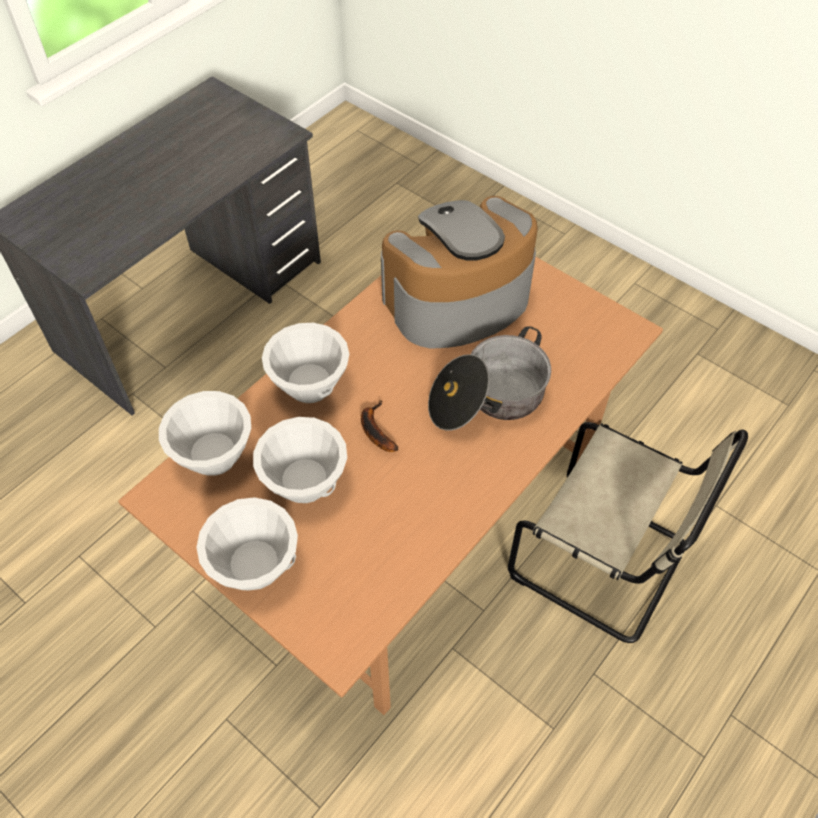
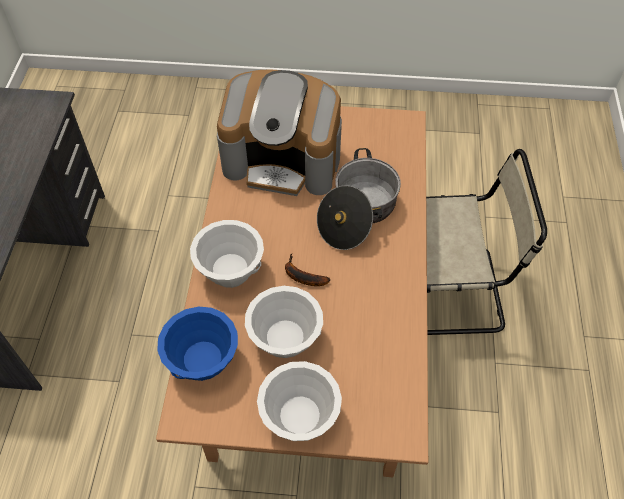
camera: 35 degrees left, 0 degrees up
white bowl [159,391,251,476] -> blue bowl [157,307,238,381]
coffee machine [381,196,538,349] -> coffee machine turned 105 degrees counterclockwise [217,69,342,196]

